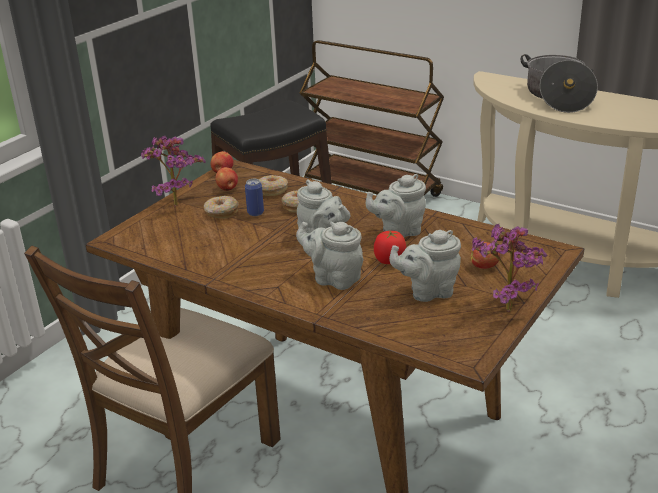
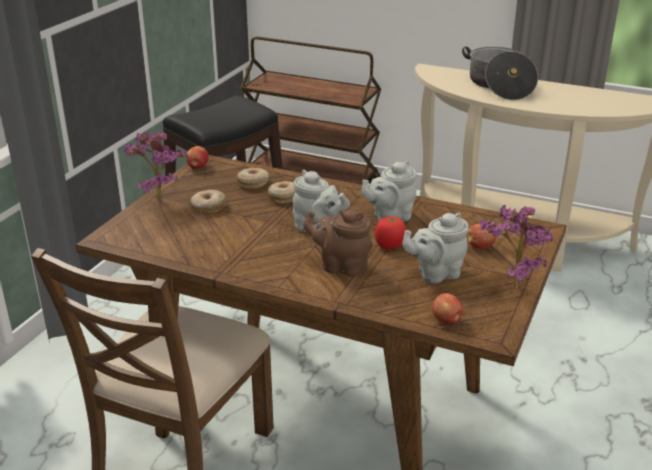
camera: 10 degrees left, 0 degrees up
apple [215,167,238,191] -> apple moved to [432,293,463,325]
can [245,179,264,216] -> none
grey teapot [296,222,364,290] -> brown teapot [303,209,373,277]

